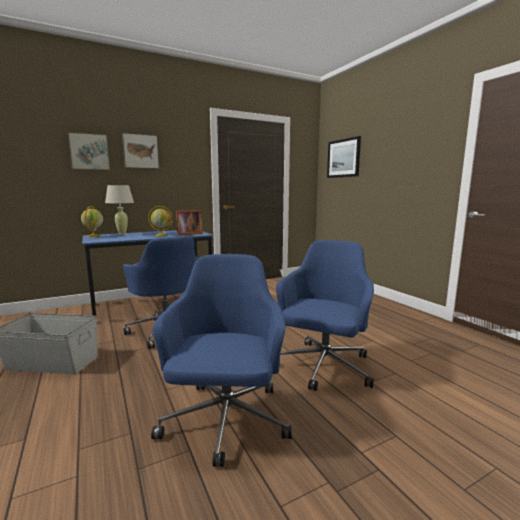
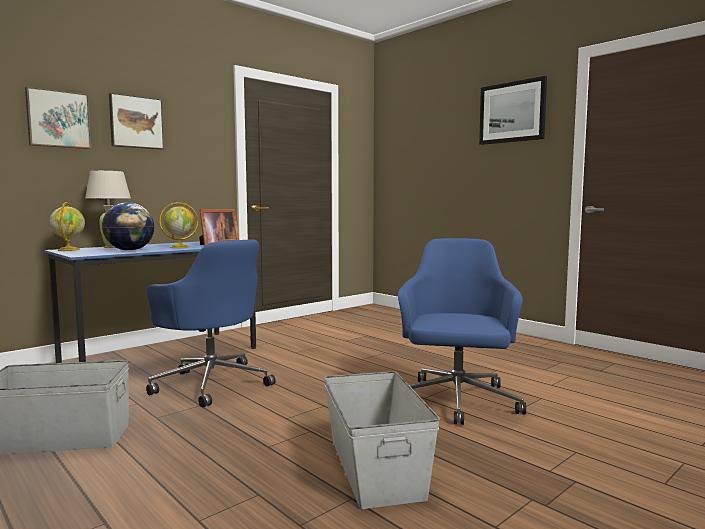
camera: 15 degrees left, 5 degrees down
blue office chair [151,254,292,467] -> grey storage box [324,371,440,509]
picture [327,136,361,178] -> picture moved to [479,76,547,145]
none -> globe [102,202,154,251]

